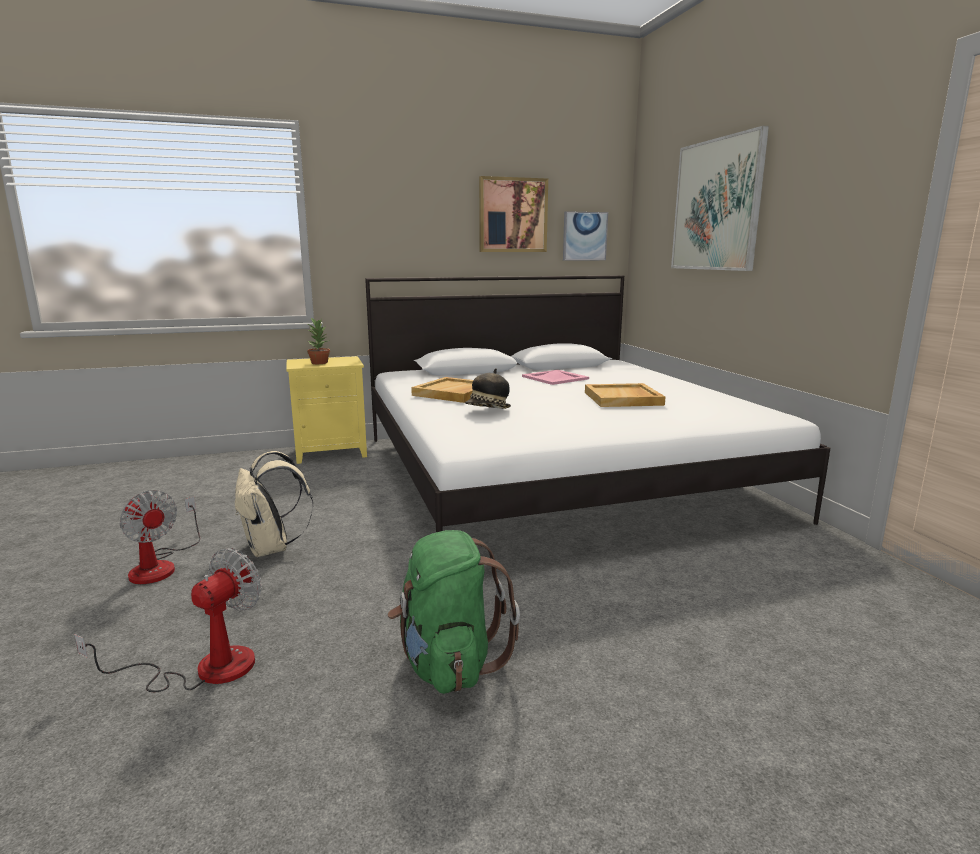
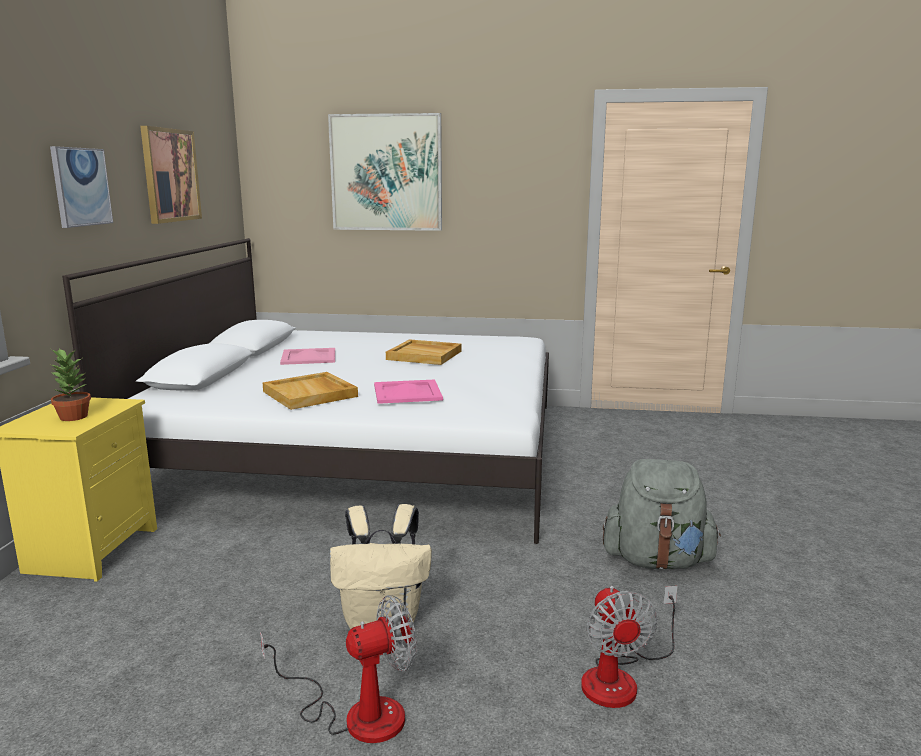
camera: 65 degrees left, 0 degrees up
fan [74,548,262,692] -> fan turned 150 degrees counterclockwise [581,586,678,708]
green backpack [387,530,520,694] -> grey backpack [603,459,721,569]
hat [465,368,511,409] -> pink tray [374,379,443,404]
picture [563,211,608,260] -> picture moved to [50,146,113,228]

